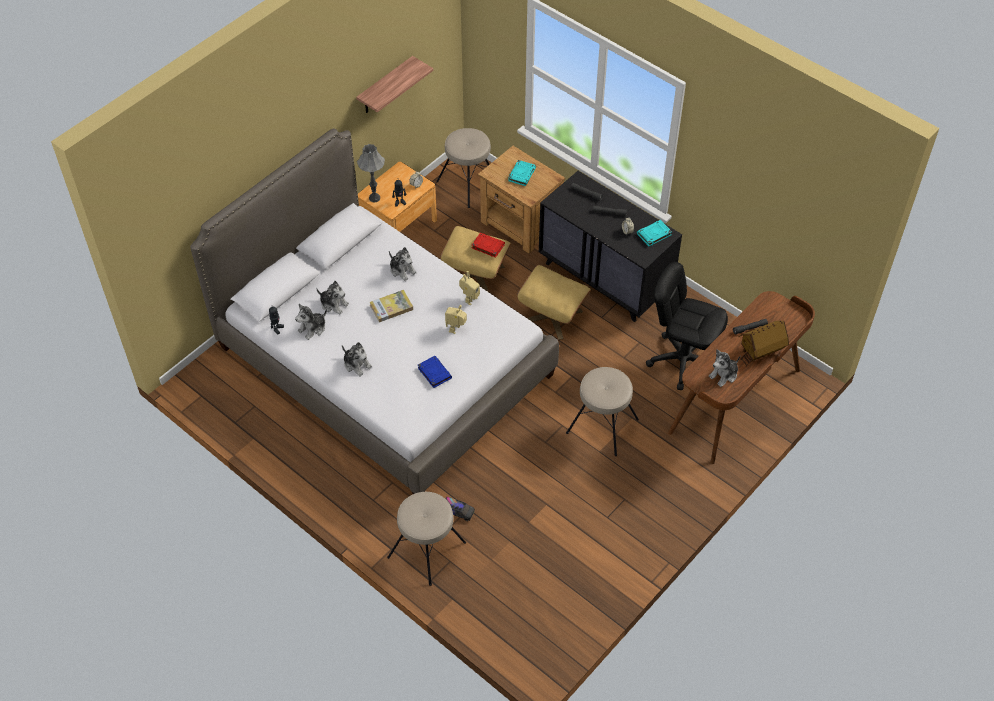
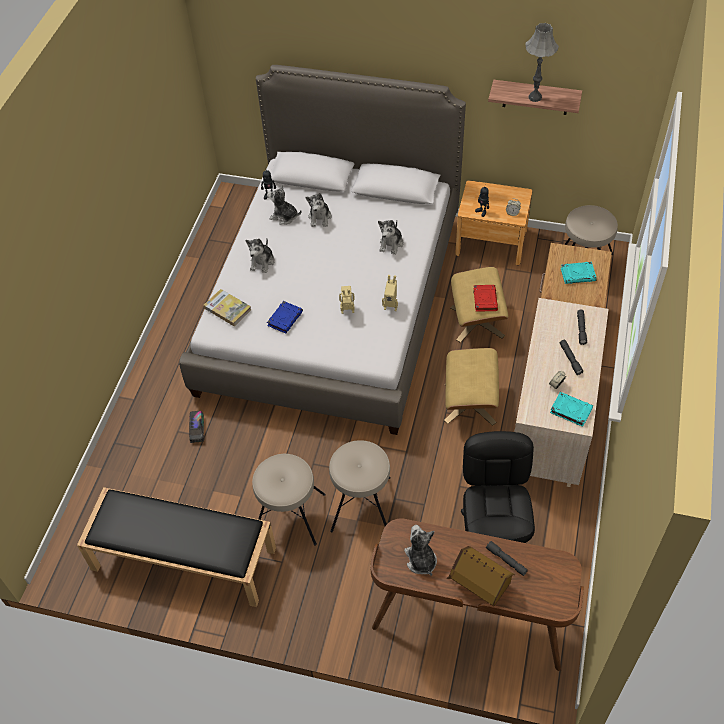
camera: 65 degrees right, 0 degrees up
grey table lamp [357,144,385,202] -> grey table lamp moved to [525,23,559,102]
book [370,290,413,322] -> book moved to [204,289,251,326]
beige stool [387,492,466,586] -> beige stool moved to [252,454,326,546]
black dresser [539,171,682,322] -> beige dresser [515,298,608,487]
plush toy [709,349,740,387] -> plush toy turned 45 degrees clockwise [404,525,437,576]
none -> black bench [77,487,276,607]

